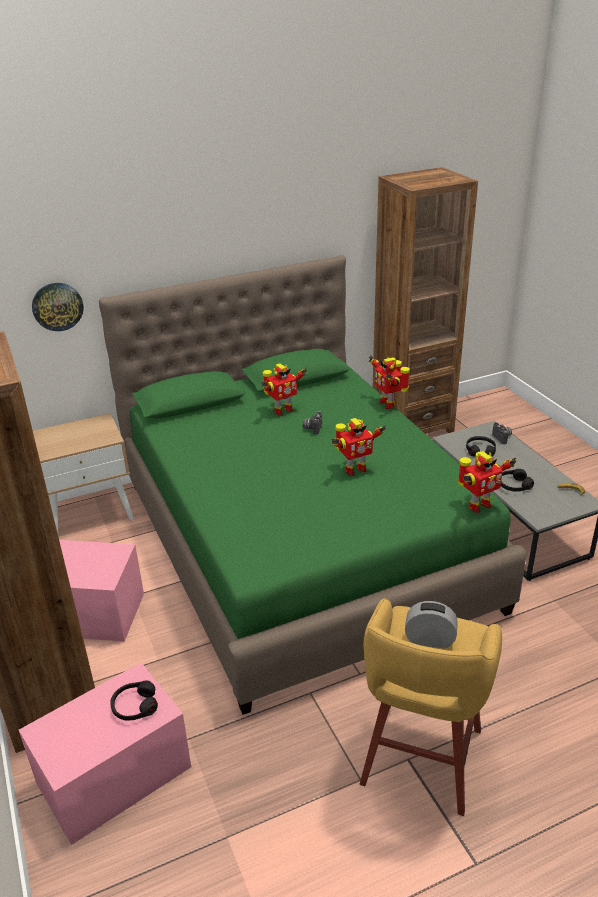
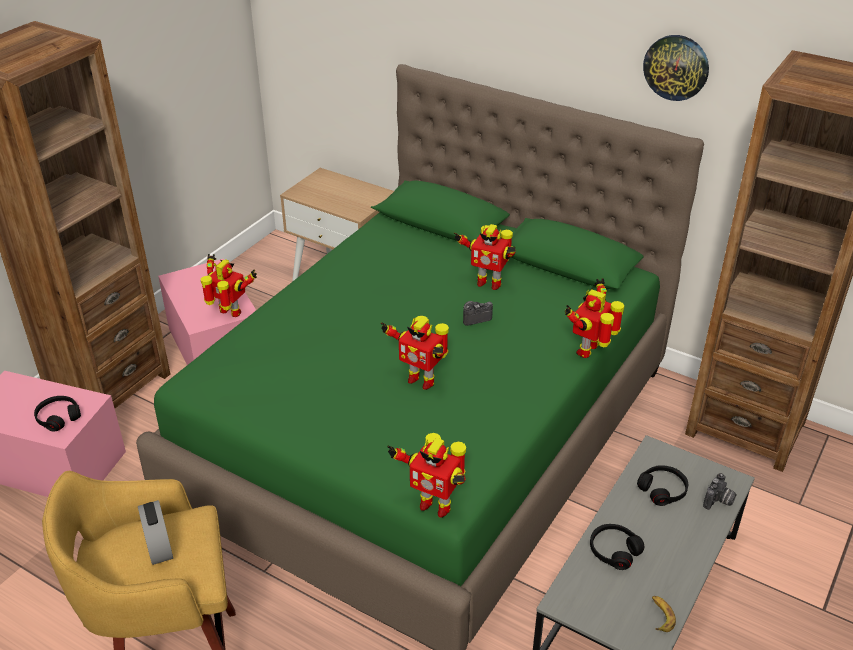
camera: 55 degrees right, 5 degrees up
wall clock [32,283,84,331] -> wall clock moved to [643,35,709,101]
none -> toy robot [201,254,257,317]

